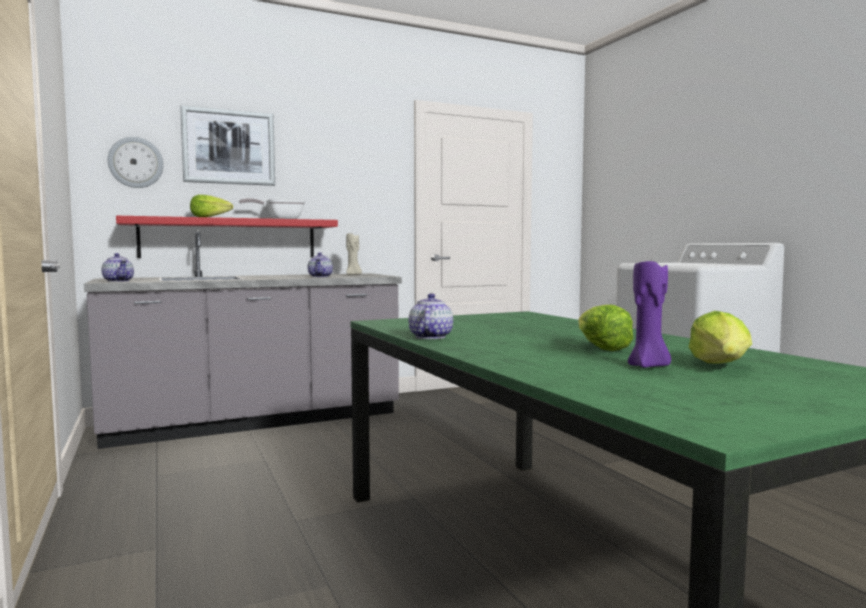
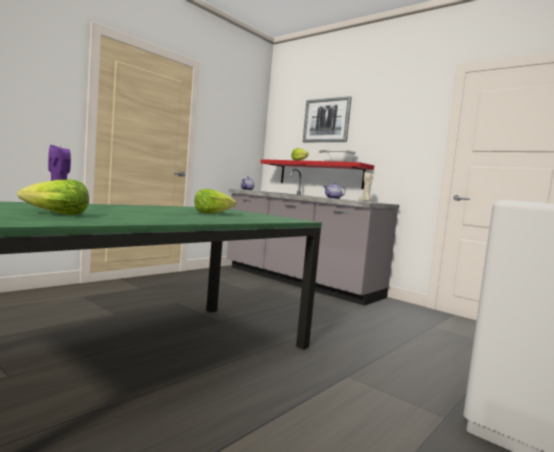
camera: 65 degrees right, 0 degrees up
wall clock [108,137,164,188] -> none
teapot [408,293,453,339] -> none
lettuce [578,305,633,351] -> lettuce moved to [194,189,236,213]

